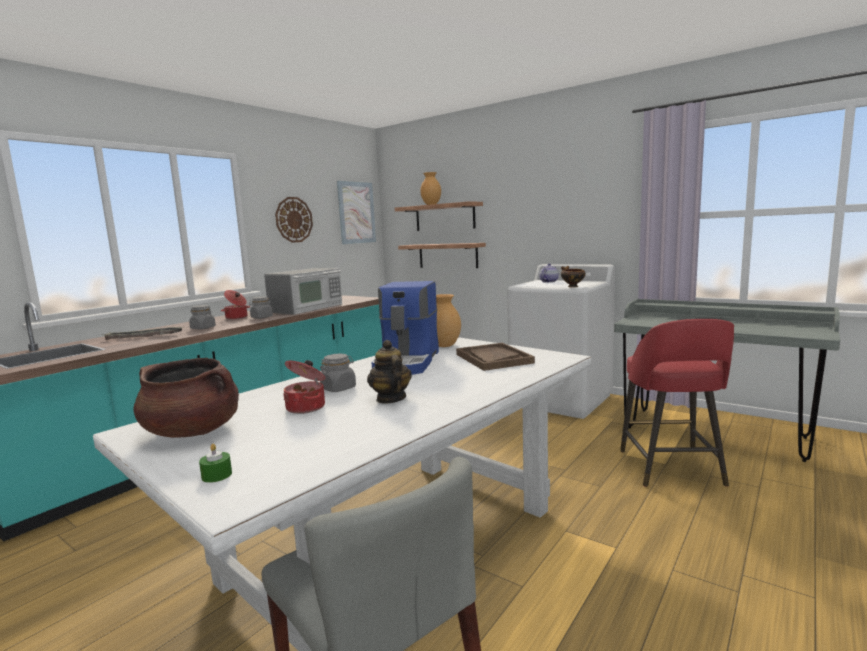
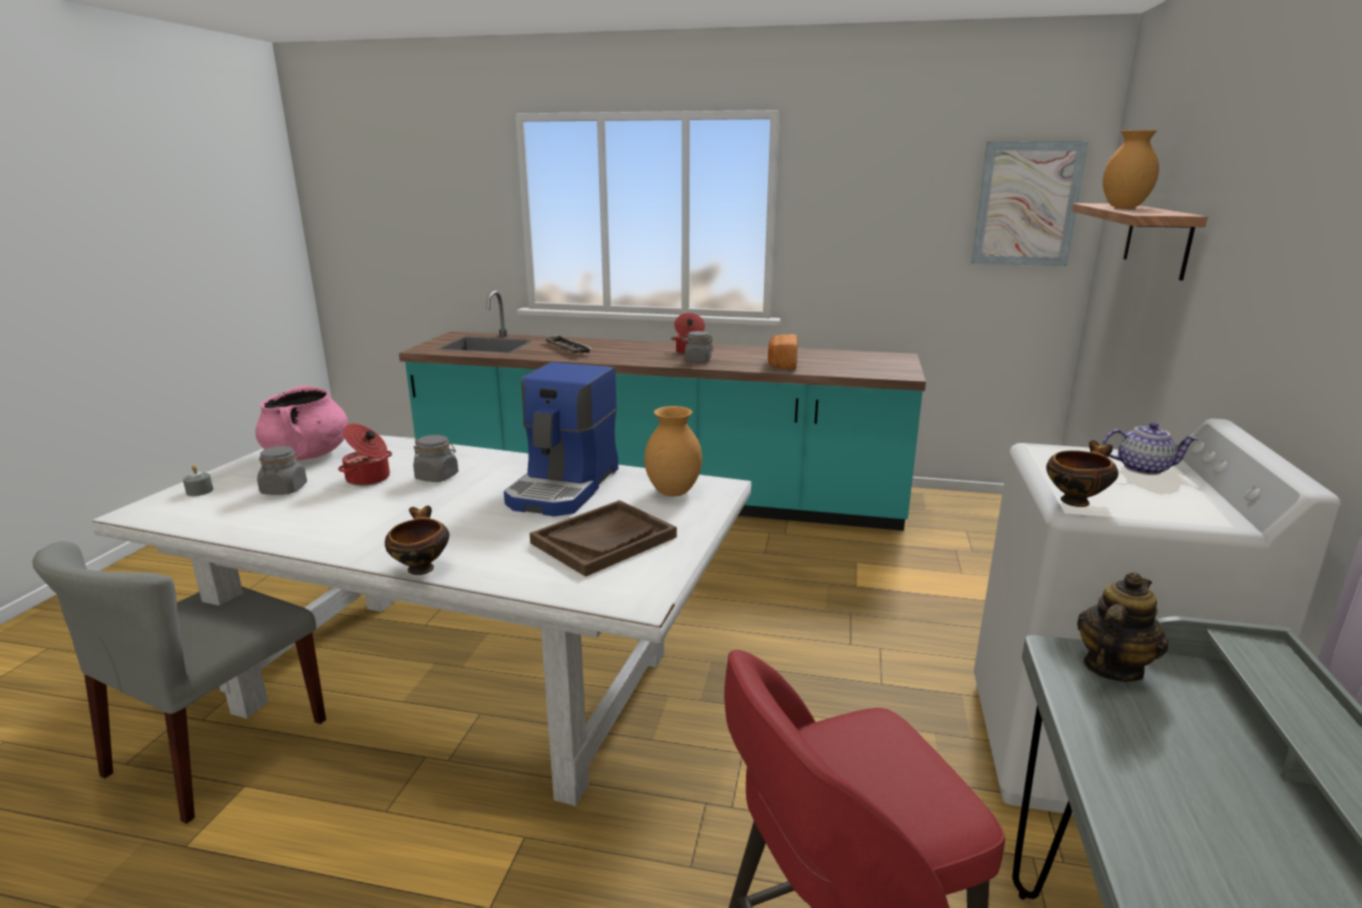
camera: 65 degrees right, 10 degrees up
brown cooking pot [133,358,239,438] -> pink cooking pot [255,385,348,460]
grey jar [189,305,216,330] -> grey jar moved to [257,446,307,495]
green candle [199,444,232,483] -> grey candle [183,465,213,496]
microwave [264,268,342,315] -> bread [768,334,798,369]
wall clock [275,197,313,243] -> none
teapot [367,340,412,404] -> teapot moved to [1077,572,1168,682]
coffee machine [372,281,439,375] -> coffee machine turned 60 degrees counterclockwise [504,362,618,516]
shelf [398,243,486,268] -> none
none -> bowl [385,506,449,575]

